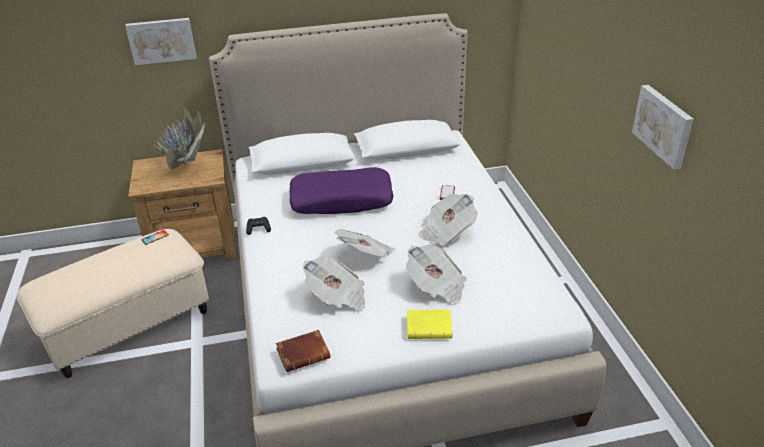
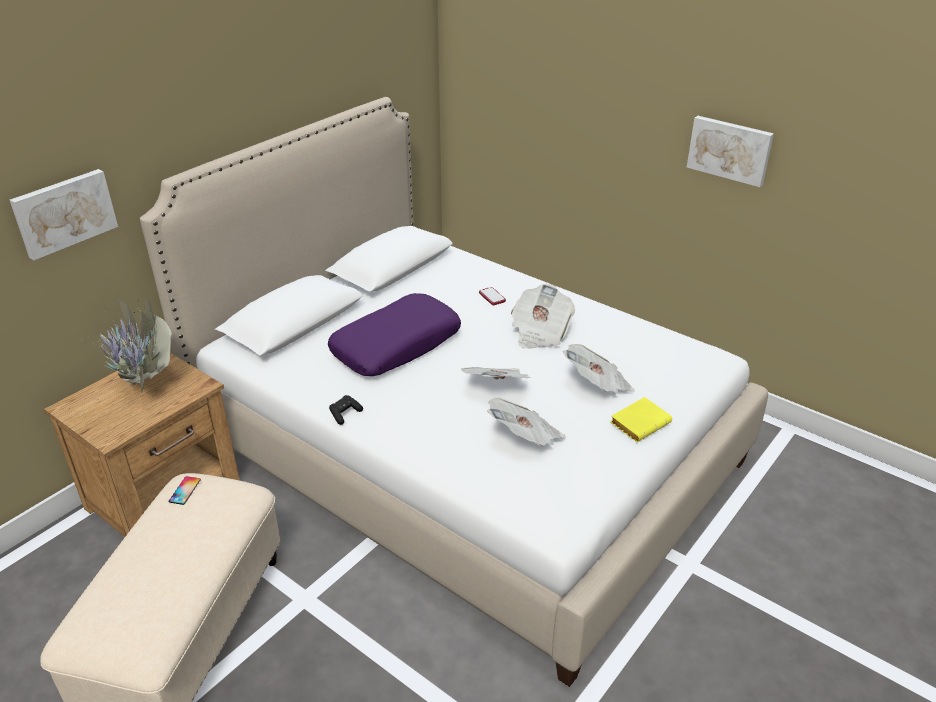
camera: 40 degrees left, 0 degrees up
brown book [276,330,330,372] -> none

